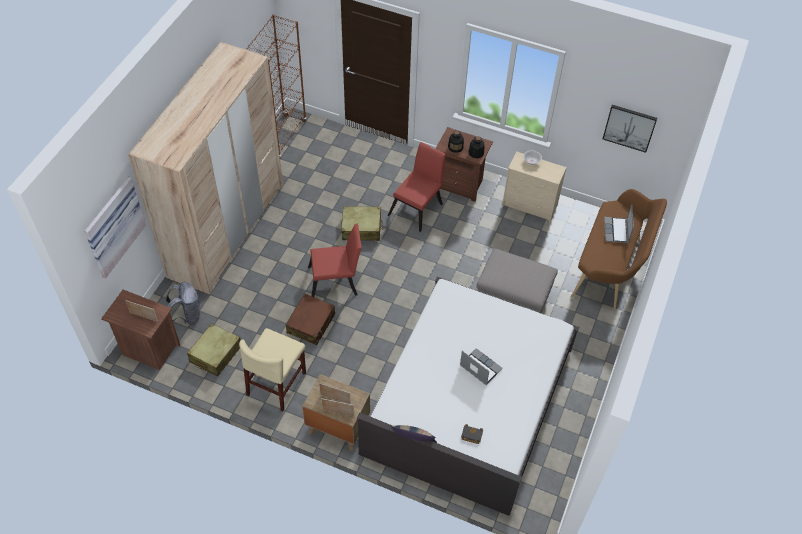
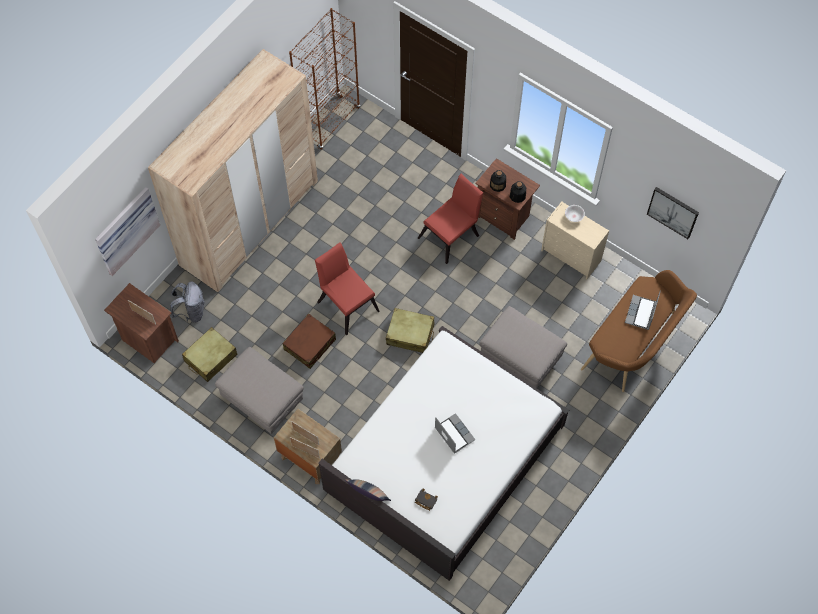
camera: 15 degrees right, 10 degrees up
beige chair [239,328,306,411] -> grey ottoman [215,347,304,434]
red chair [308,223,362,297] -> red chair turned 135 degrees counterclockwise [315,242,379,335]
beige suitcase [341,206,383,241] -> beige suitcase moved to [386,308,434,353]

